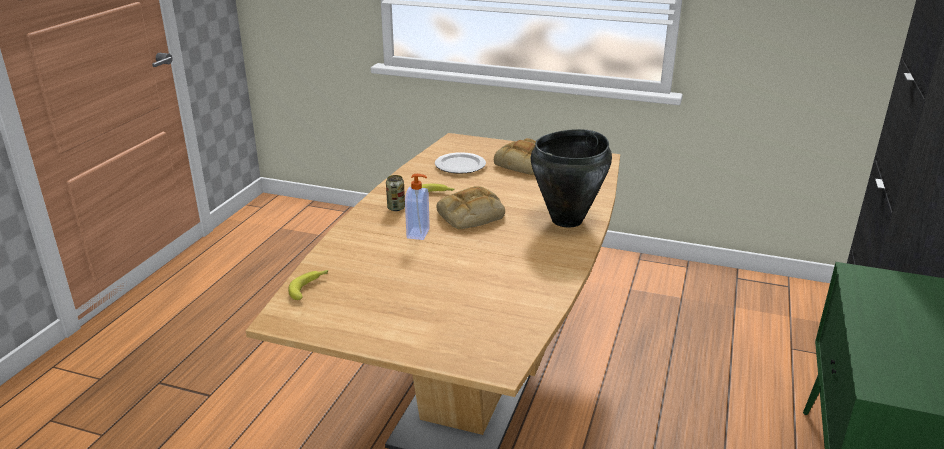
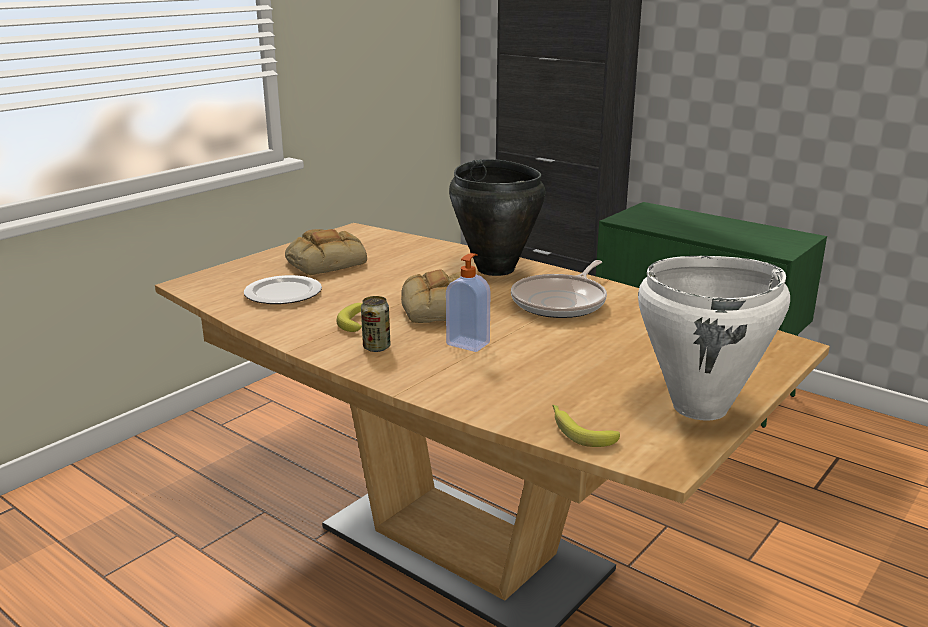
camera: 70 degrees left, 5 degrees down
none -> frying pan [511,260,607,318]
none -> white cooking pot [638,256,790,420]

